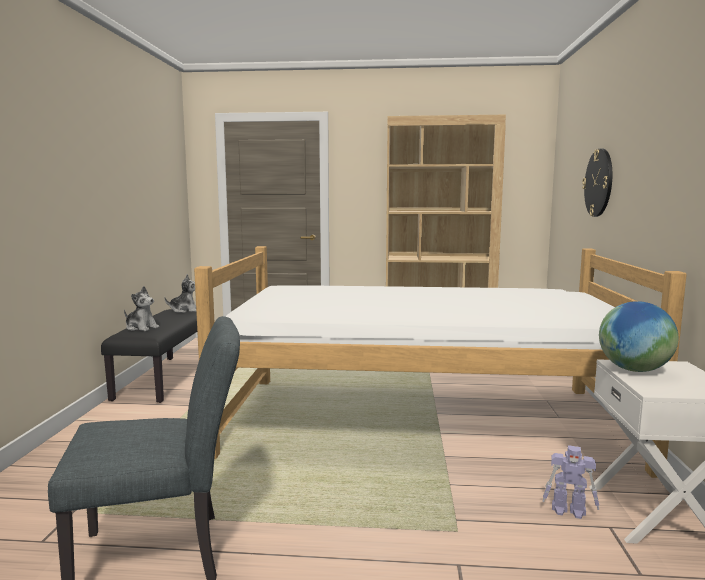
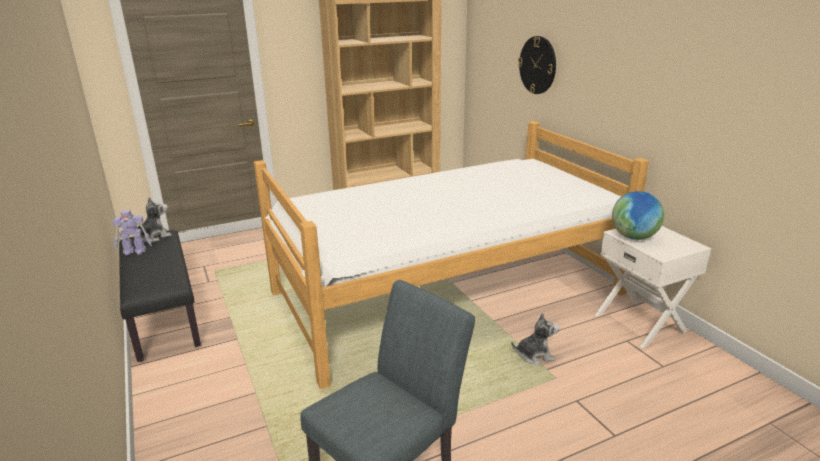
camera: 30 degrees left, 15 degrees up
plush toy [124,286,159,331] -> plush toy moved to [511,313,560,364]
toy robot [543,445,599,519] -> toy robot moved to [112,210,152,256]

